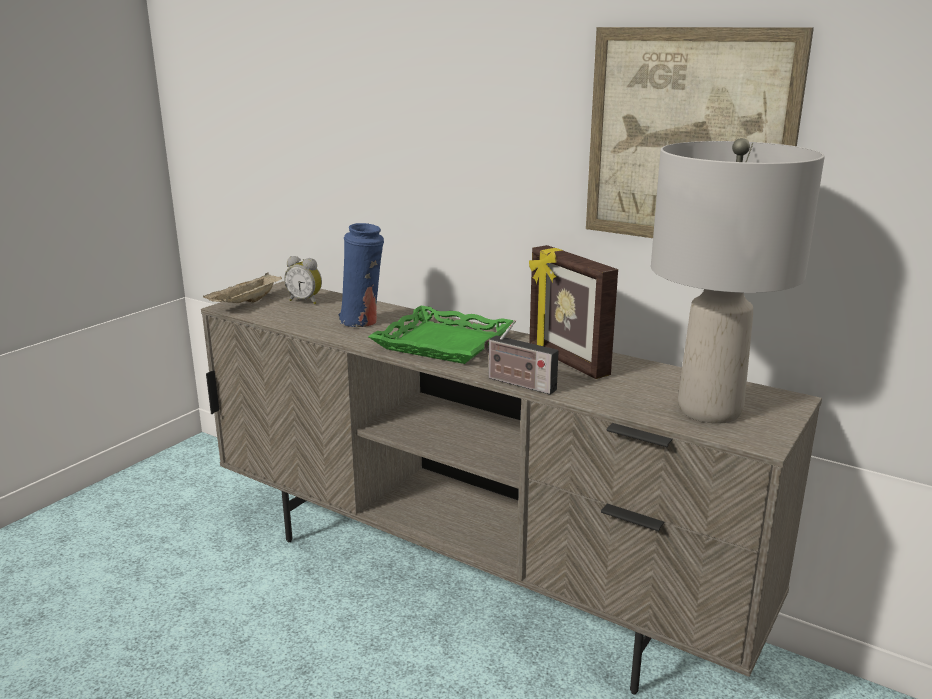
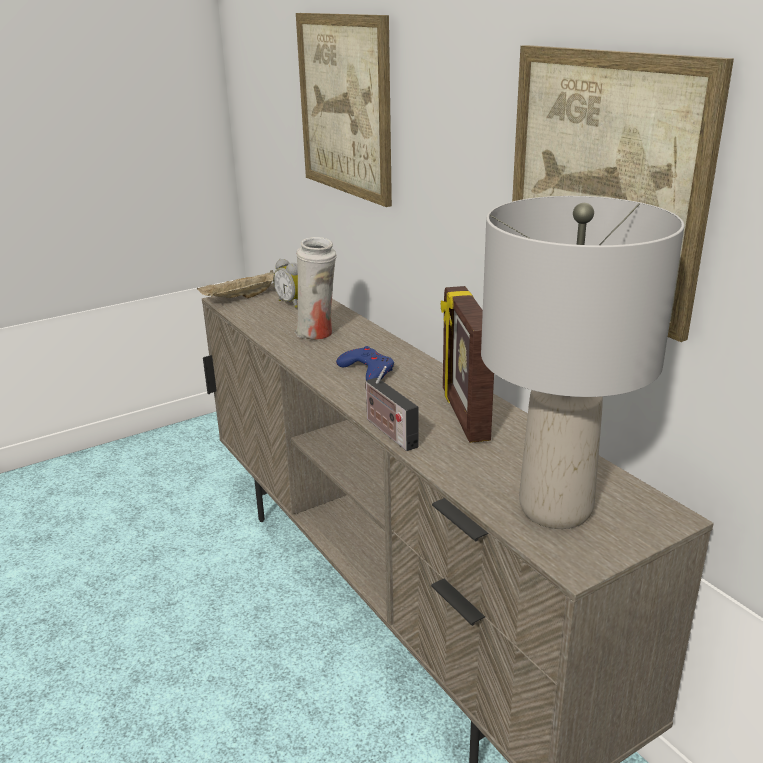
camera: 25 degrees right, 5 degrees up
blue vase [338,223,384,327] -> white vase [295,237,337,340]
green tray [368,306,516,364] -> blue game controller [336,346,394,380]
none -> picture [296,13,392,207]

